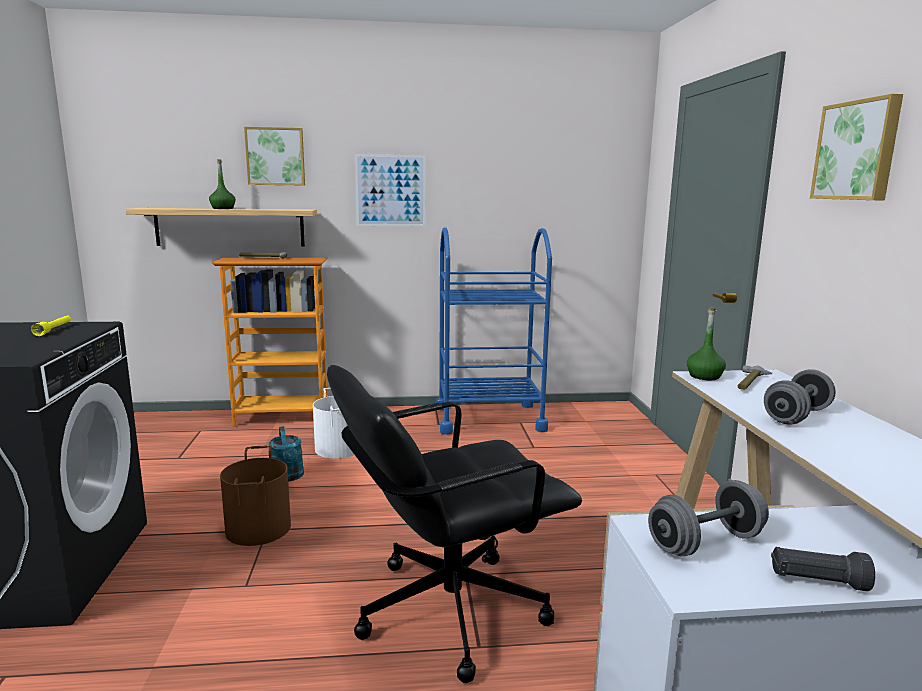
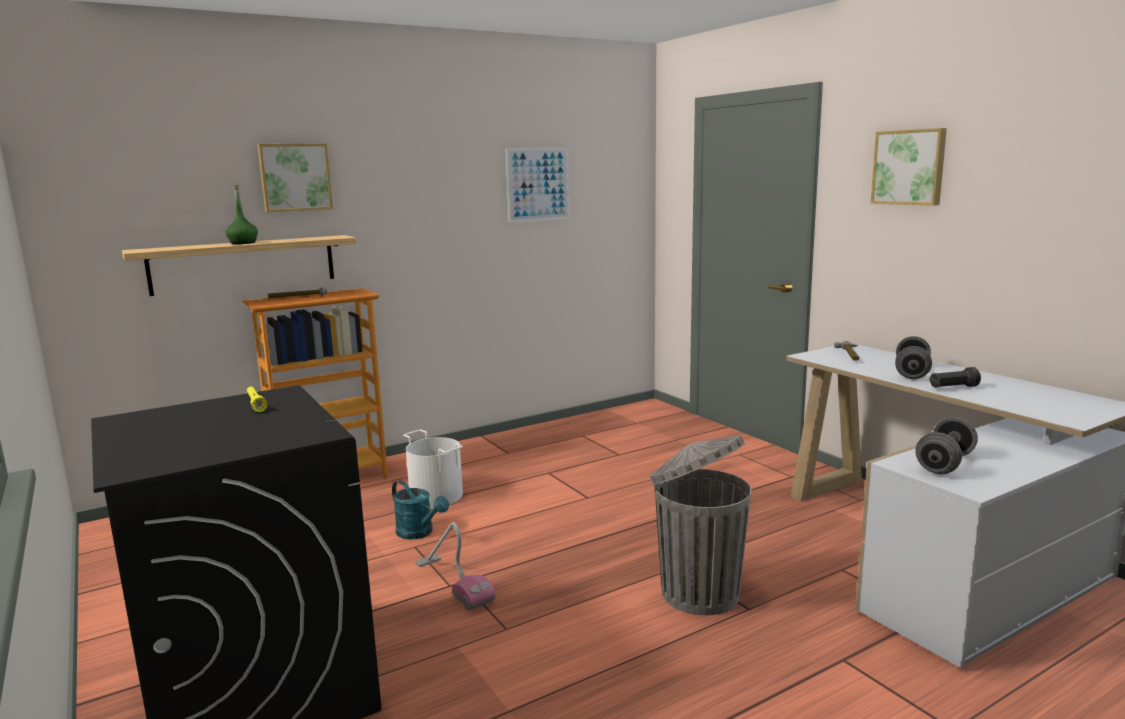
camera: 25 degrees left, 0 degrees up
brown bucket [220,446,291,546] -> vacuum cleaner [415,522,495,610]
black office chair [327,365,582,683] -> grey trash can [650,435,752,615]
picture [355,154,426,226] -> picture moved to [506,148,570,223]
blue cart [436,227,552,435] -> none
green bottle [687,307,726,380] -> none
black flashlight [771,547,875,591] -> black flashlight moved to [929,367,981,388]

